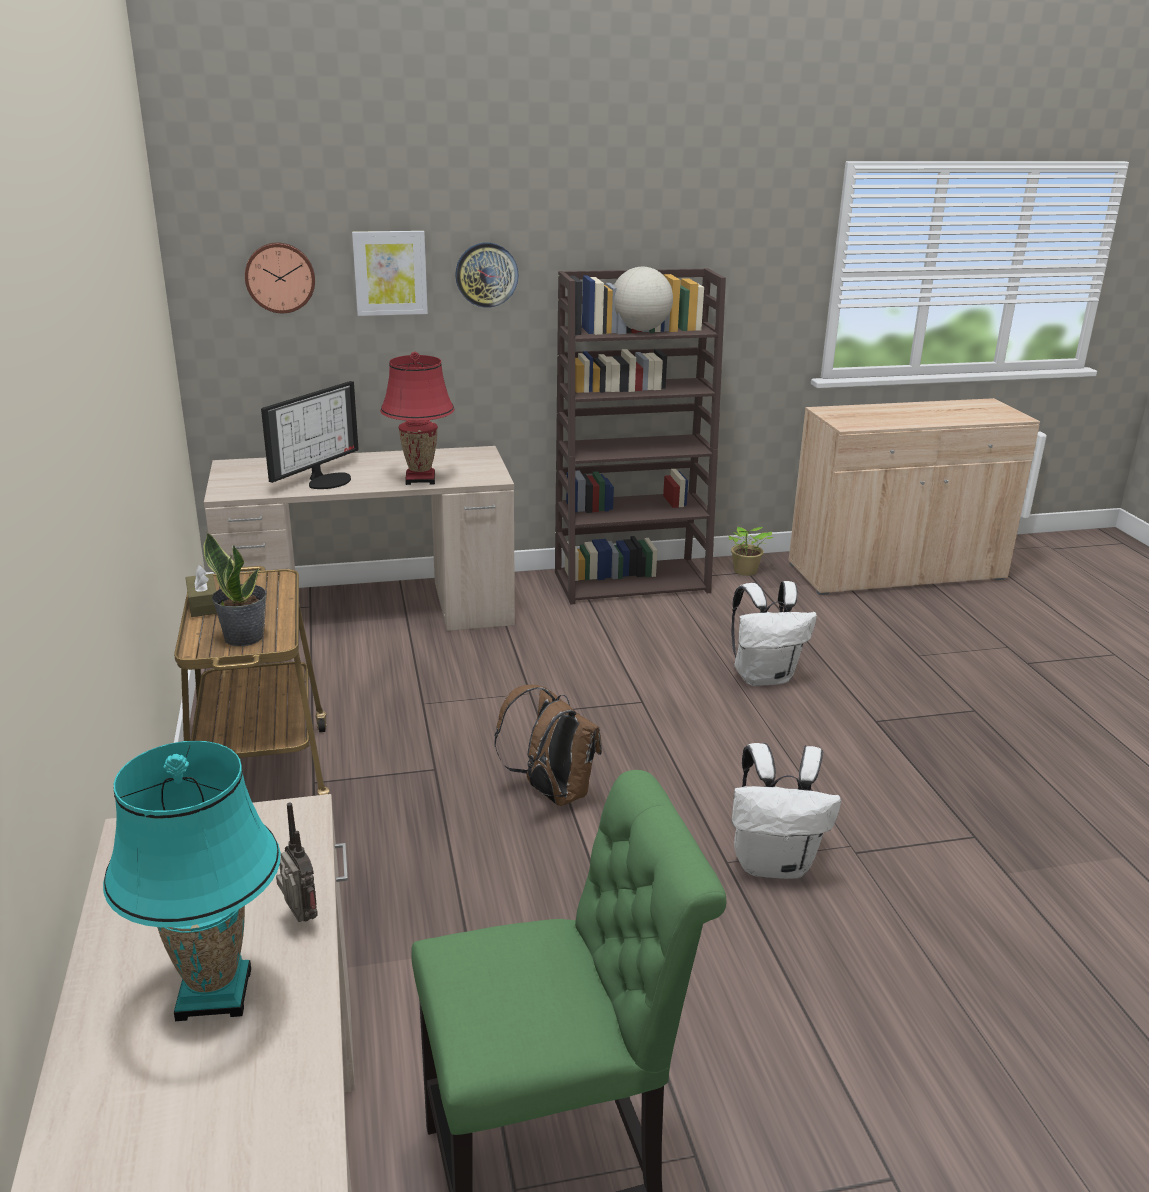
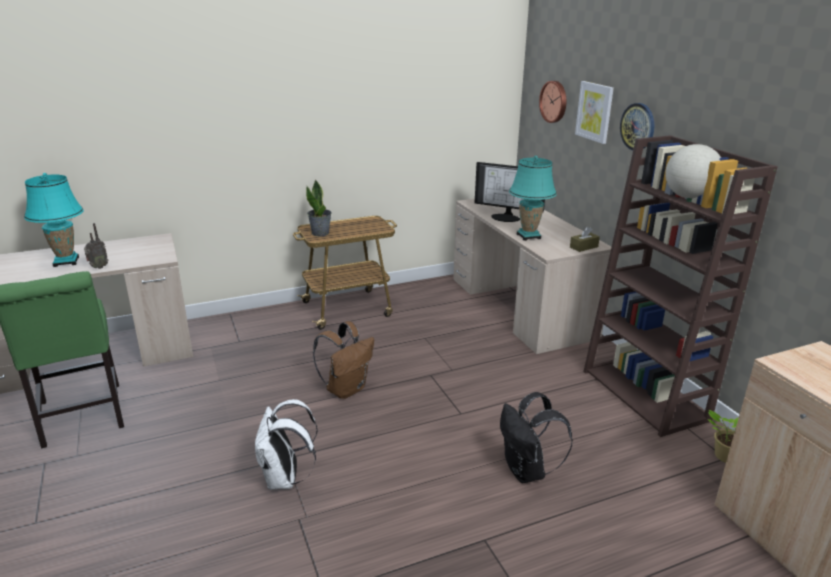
camera: 80 degrees right, 0 degrees up
brown tissue box [185,565,217,617] -> brown tissue box moved to [570,227,600,252]
red table lamp [380,352,455,485] -> turquoise table lamp [509,156,557,241]
white backpack [732,581,817,686] -> black backpack [500,392,573,483]

